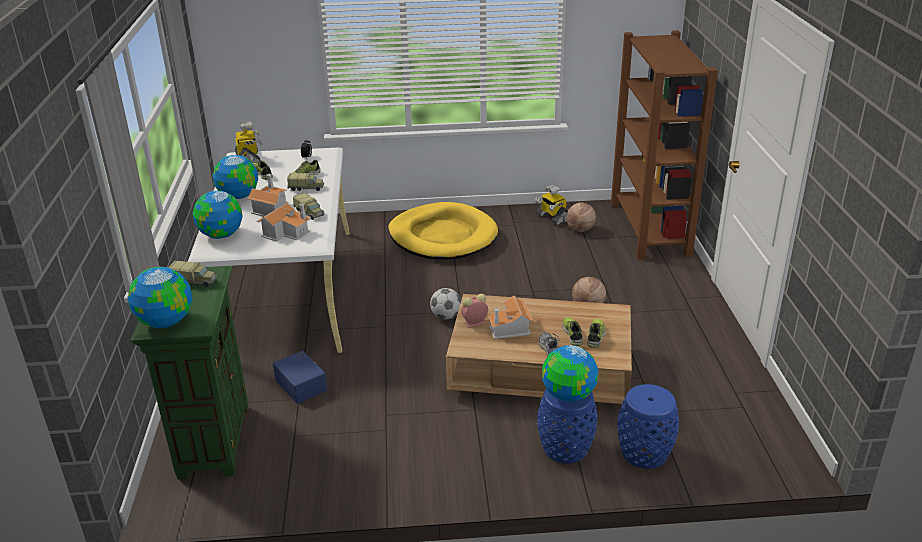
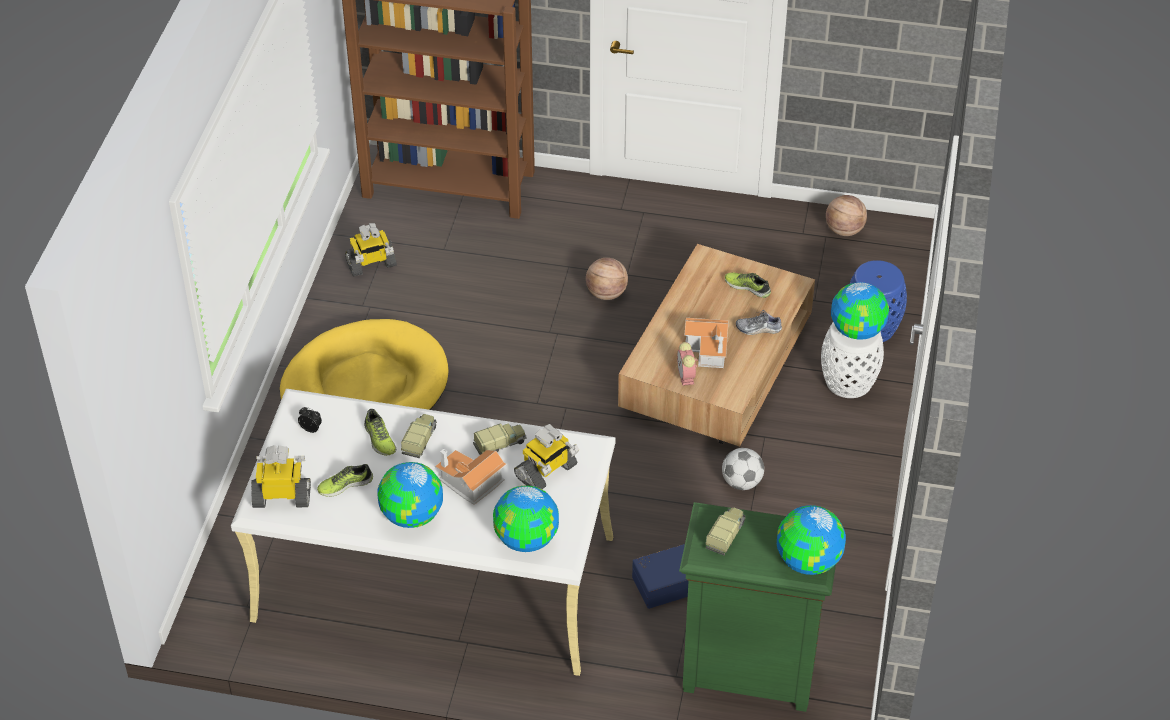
camera: 75 degrees left, 15 degrees up
toy house [257,203,311,241] -> toy robot [514,424,579,489]
football [430,288,461,319] -> football moved to [722,448,764,490]
blue stool [537,389,597,464] -> white stool [821,322,884,398]
shoe [563,317,583,346] -> none
basketball [566,203,596,232] -> basketball moved to [826,195,867,236]

